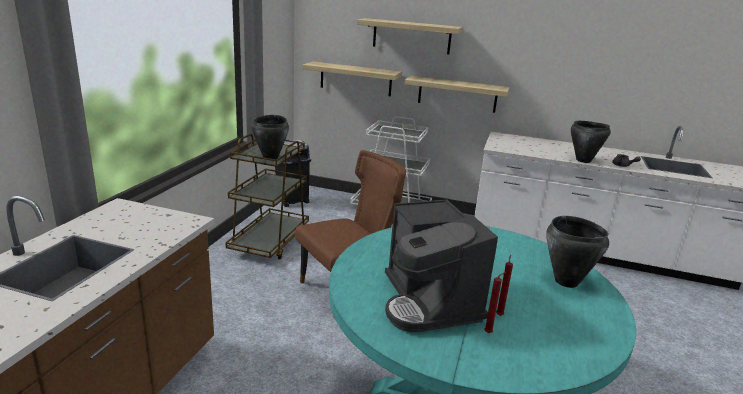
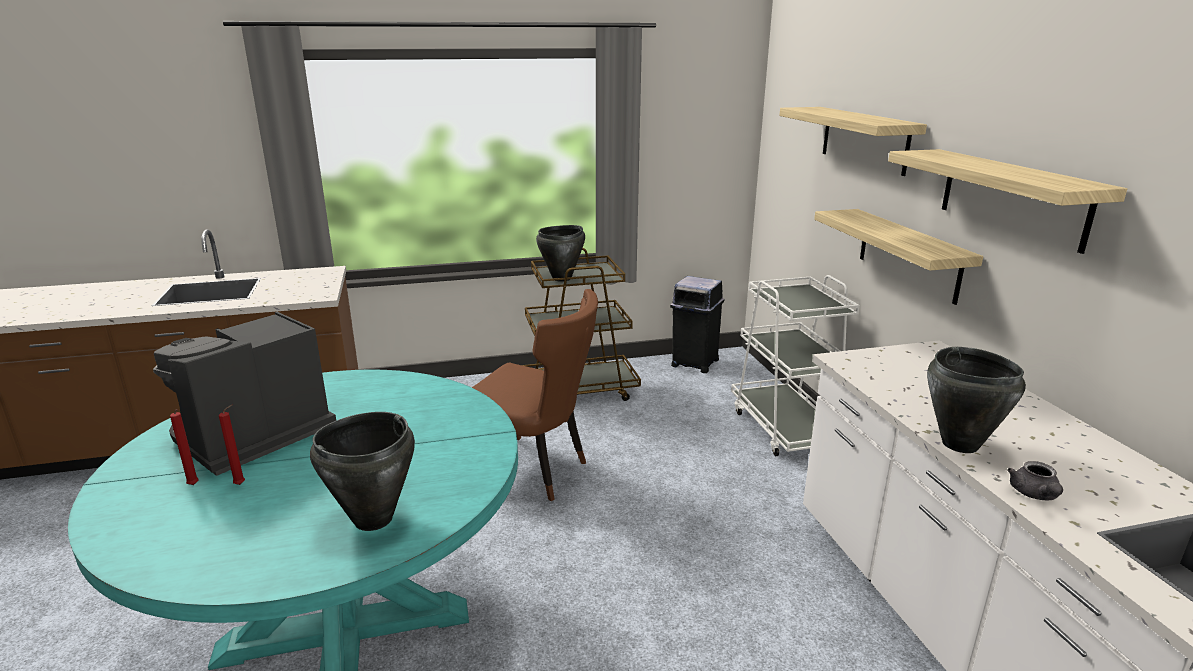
camera: 60 degrees right, 0 degrees up
shelf [303,61,402,97] -> shelf moved to [888,149,1127,254]

